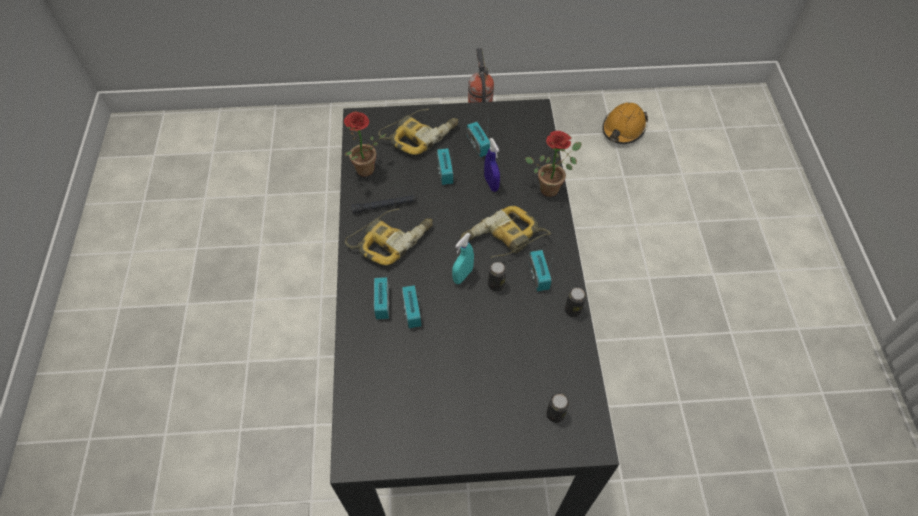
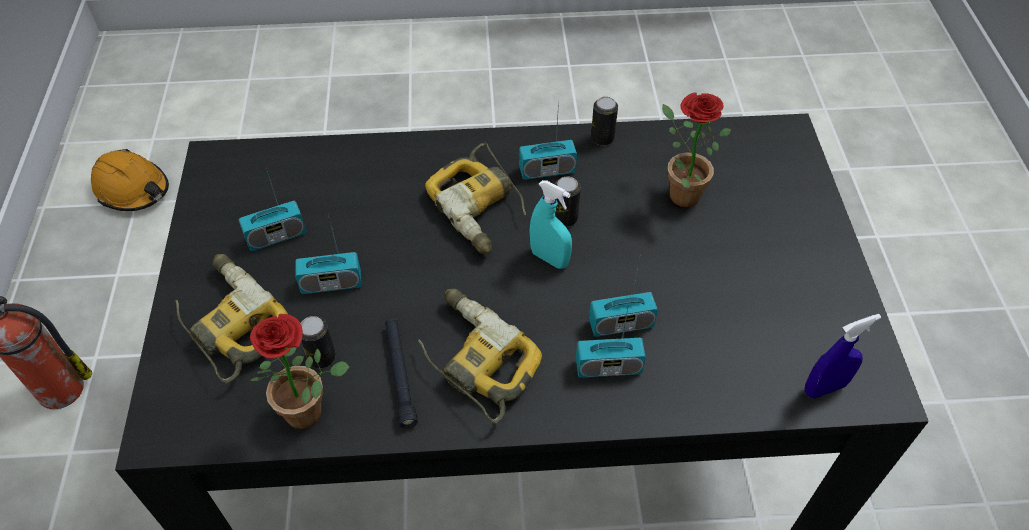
camera: 90 degrees left, 5 degrees down
blue spray bottle [484,138,500,192] -> blue spray bottle moved to [804,314,881,399]
potted plant [525,131,581,197] -> potted plant moved to [662,92,731,207]
can [546,393,569,423] -> can moved to [300,316,336,369]

